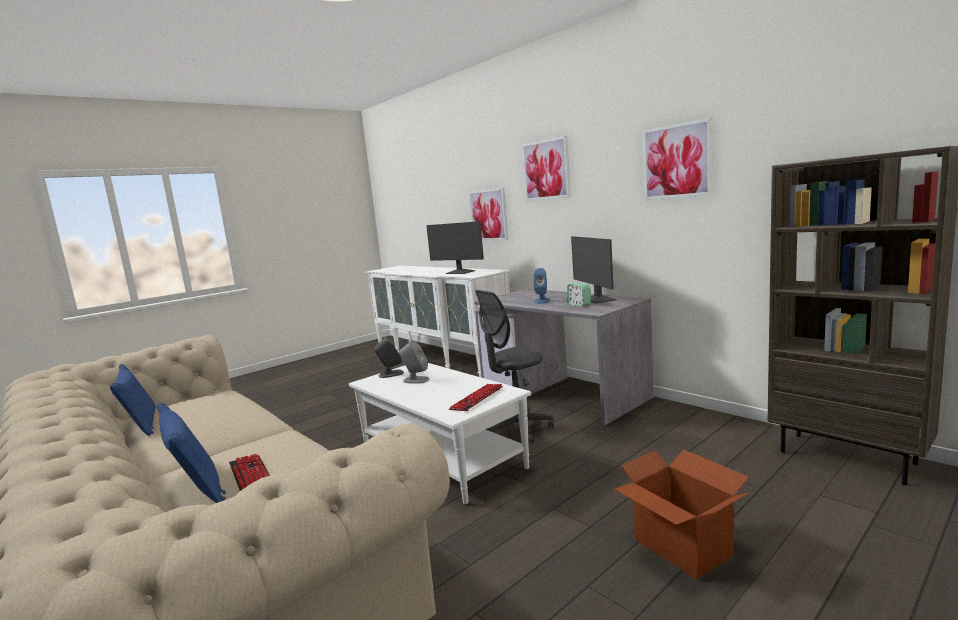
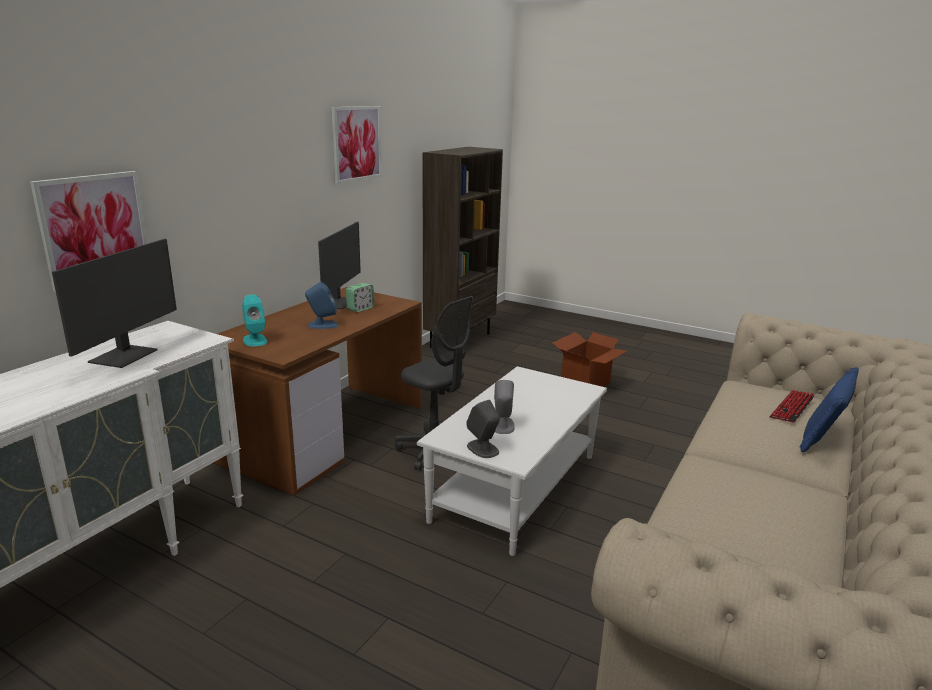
camera: 110 degrees left, 10 degrees up
blue pillow [110,364,156,436] -> none
keyboard [449,384,503,411] -> none
grey desk [474,289,654,425] -> brown desk [214,287,422,496]
picture [522,136,571,201] -> none
monitor [571,236,617,303] -> monitor turned 45 degrees counterclockwise [318,222,361,309]
none -> turquoise speaker [242,295,267,347]

